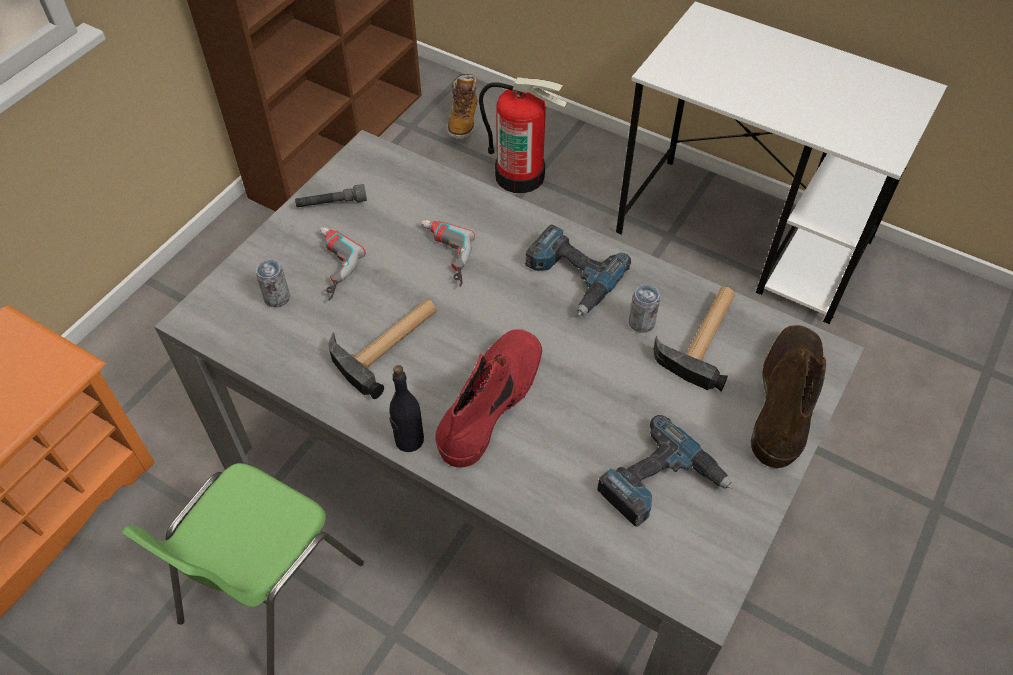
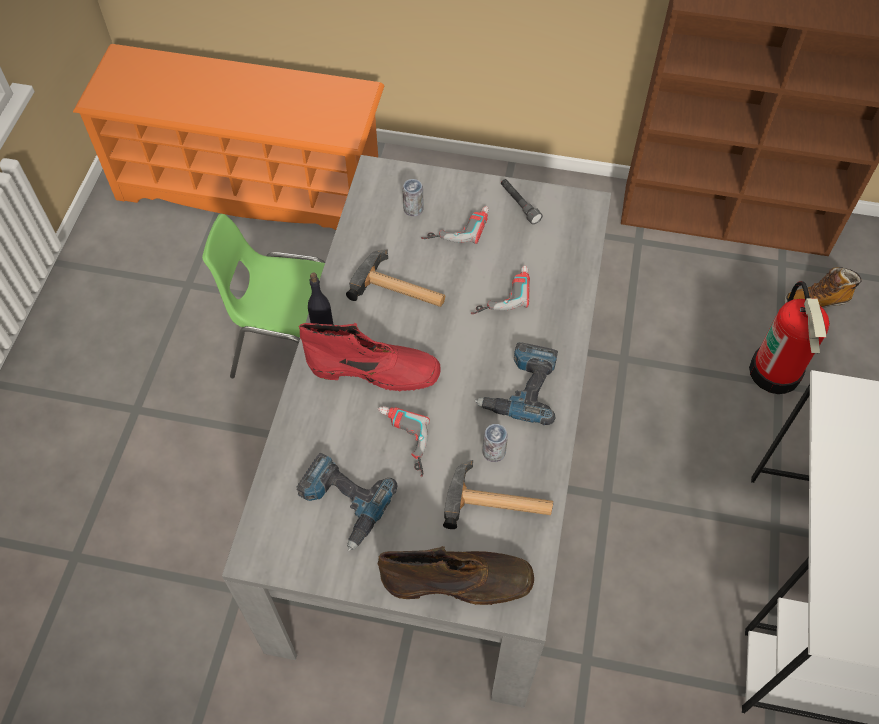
camera: 70 degrees right, 5 degrees up
none -> power drill [378,406,430,477]

